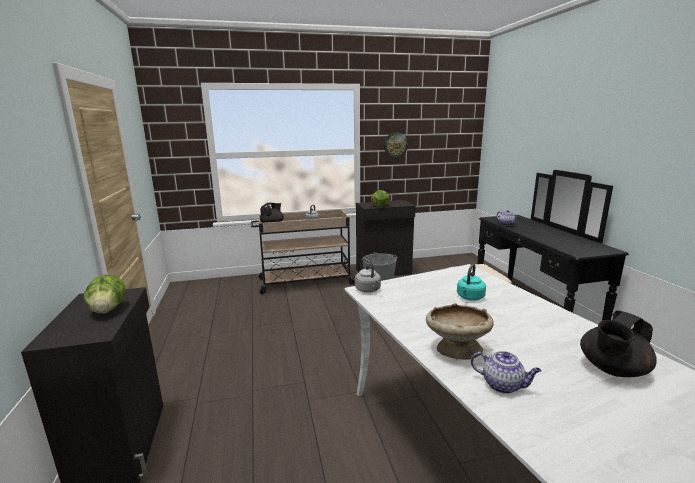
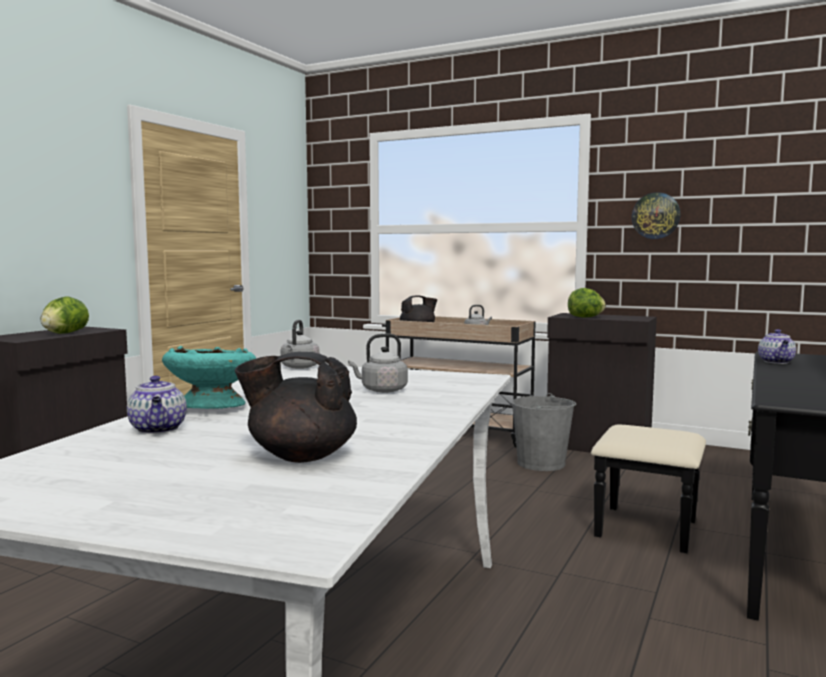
camera: 40 degrees right, 10 degrees down
beige bowl [426,303,494,360] -> turquoise bowl [162,346,256,409]
turquoise kettle [457,264,486,301] -> grey kettle [348,333,408,393]

